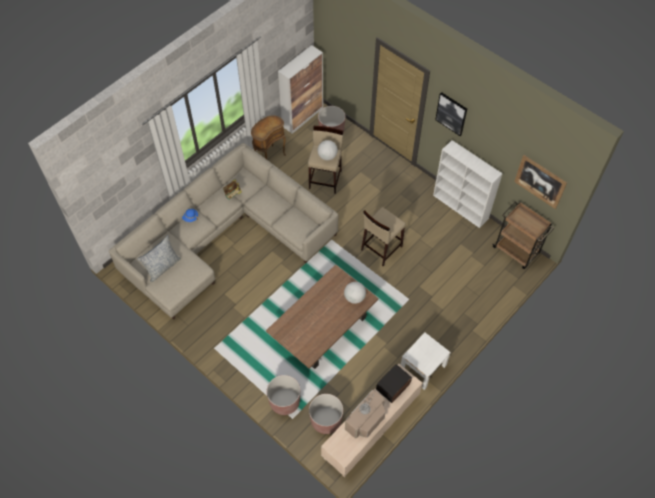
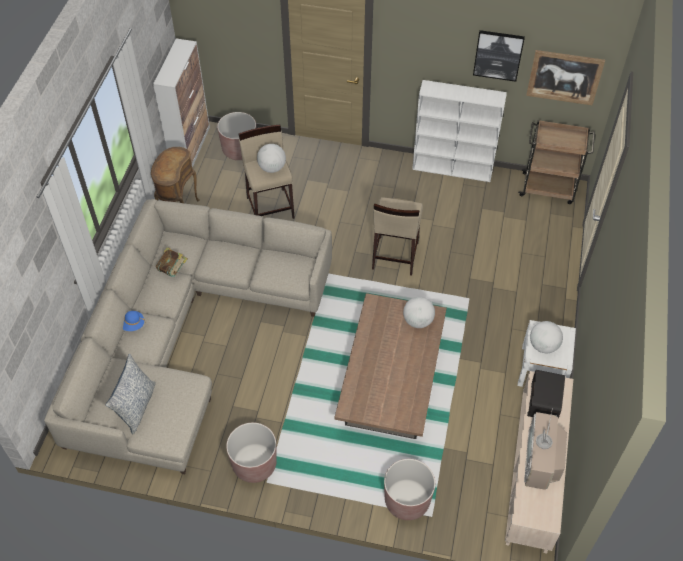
camera: 30 degrees left, 5 degrees down
brown planter [309,394,343,434] -> brown planter moved to [226,423,277,483]
picture [435,92,467,136] -> picture moved to [473,30,525,82]
none -> globe [530,321,563,353]

